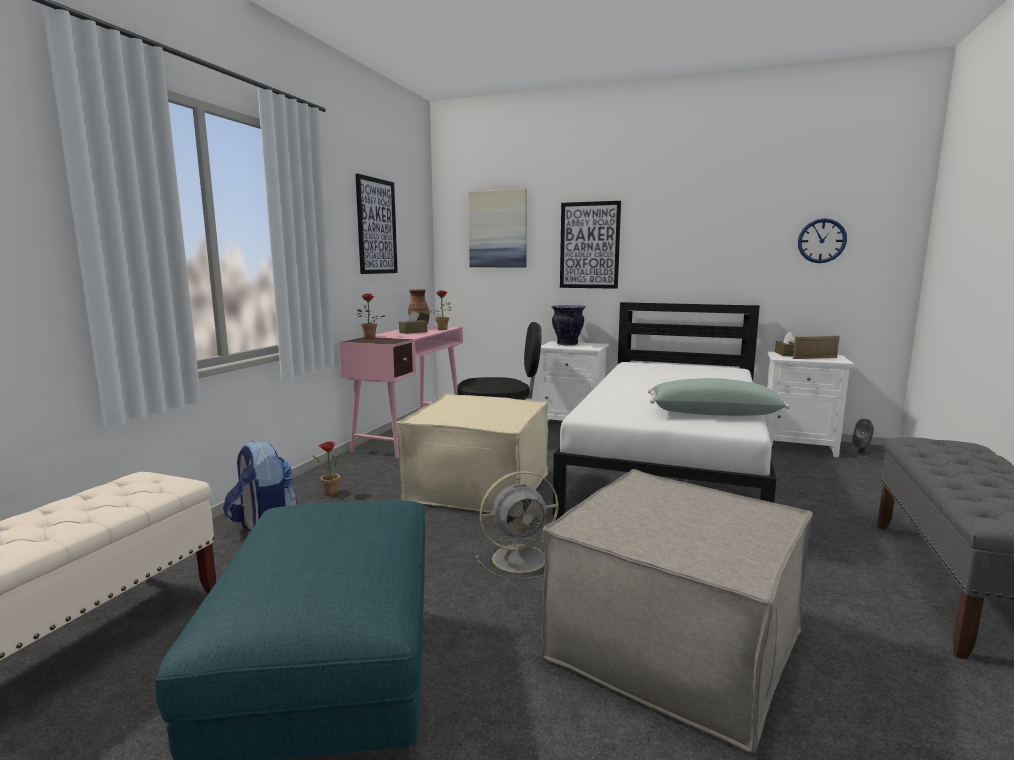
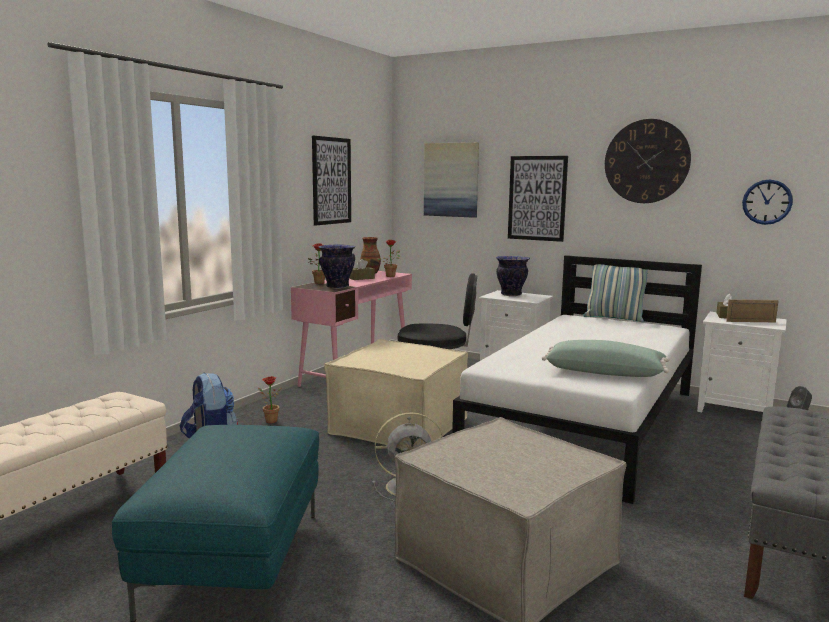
camera: 10 degrees right, 0 degrees up
none -> vase [319,244,355,289]
none -> pillow [583,264,649,322]
none -> wall clock [605,119,691,203]

